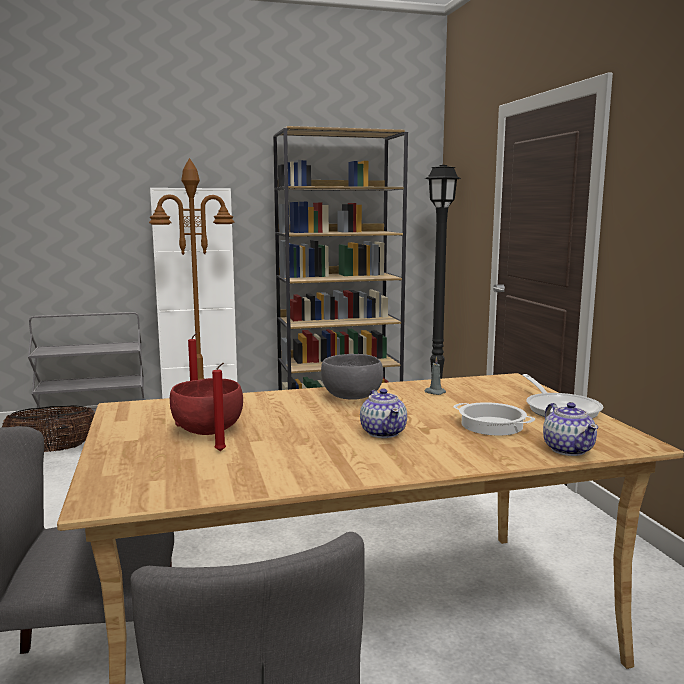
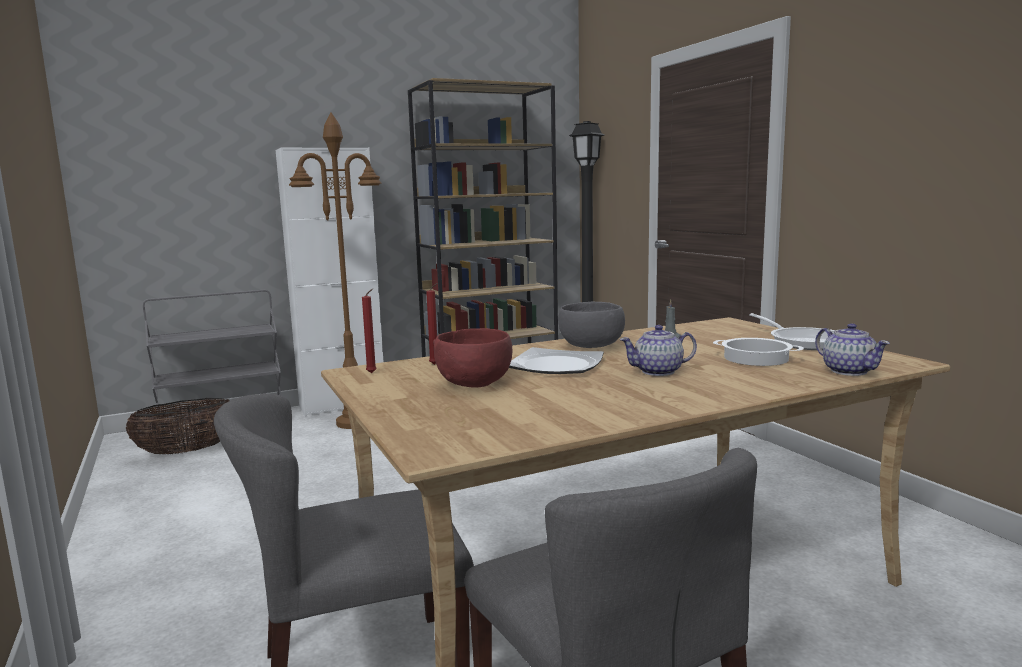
camera: 10 degrees left, 0 degrees up
red candle [212,363,226,451] -> red candle moved to [362,288,377,373]
teapot [360,389,407,438] -> teapot turned 105 degrees clockwise [620,325,697,376]
none -> plate [509,347,604,374]

